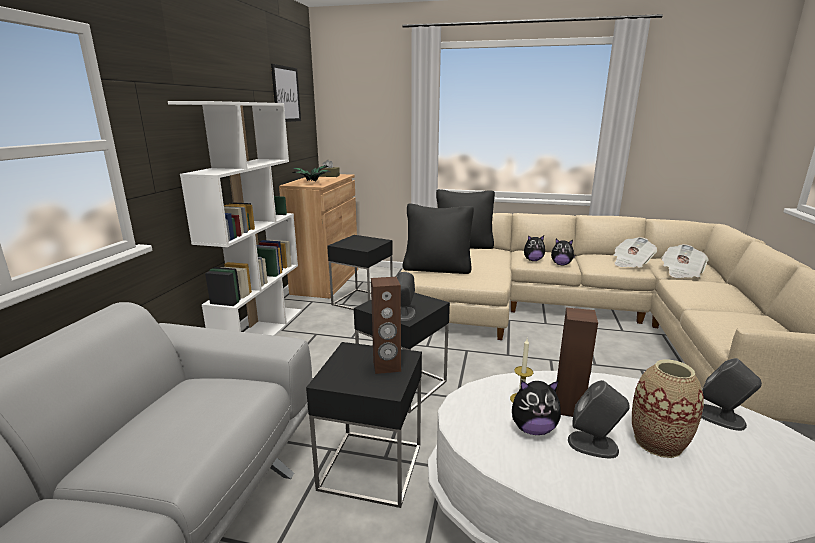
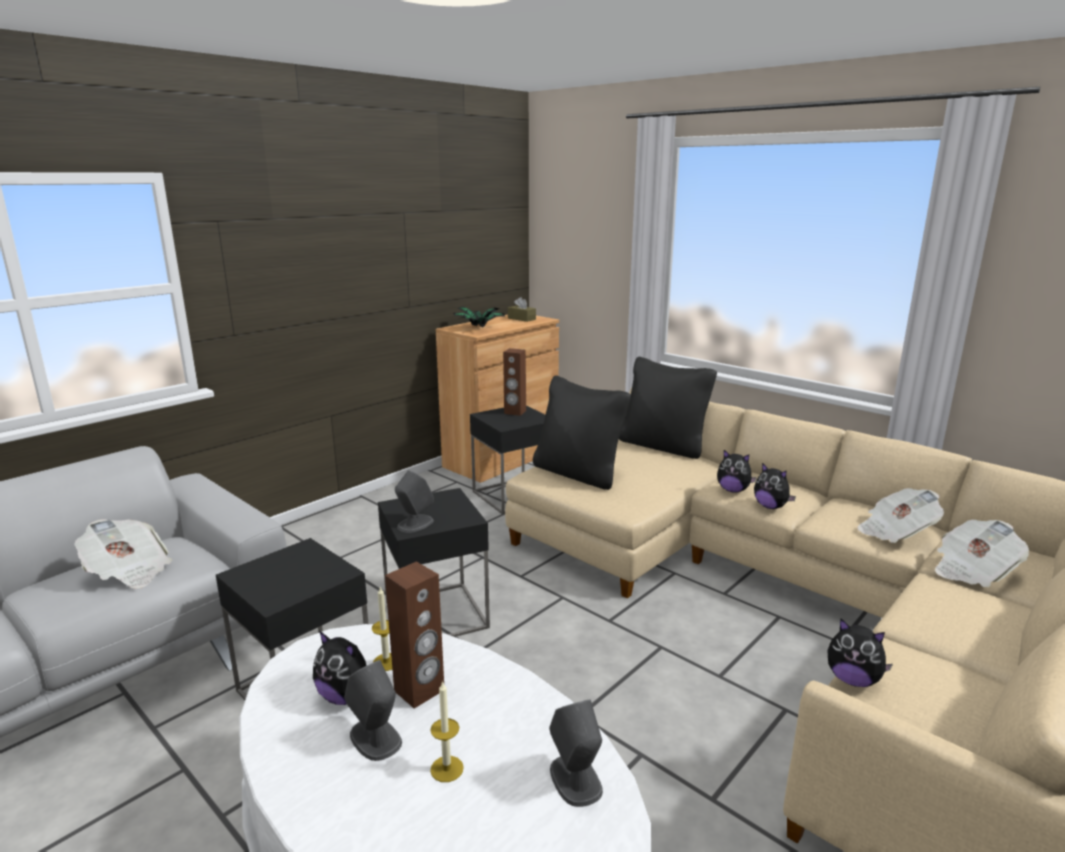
camera: 30 degrees right, 0 degrees up
white bookcase [168,101,302,336] -> none
picture [271,64,301,122] -> none
brown speaker [371,277,401,374] -> brown speaker moved to [503,348,526,416]
vase [632,359,704,458] -> candle [430,681,464,782]
none -> newspaper [74,519,172,589]
none -> plush toy [827,619,893,687]

